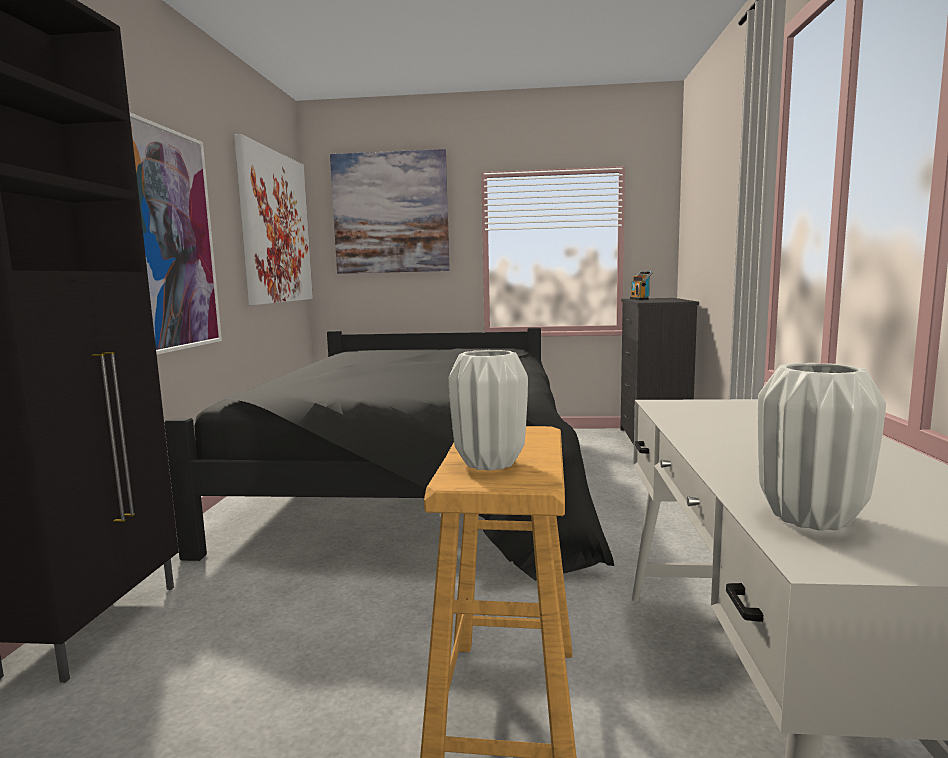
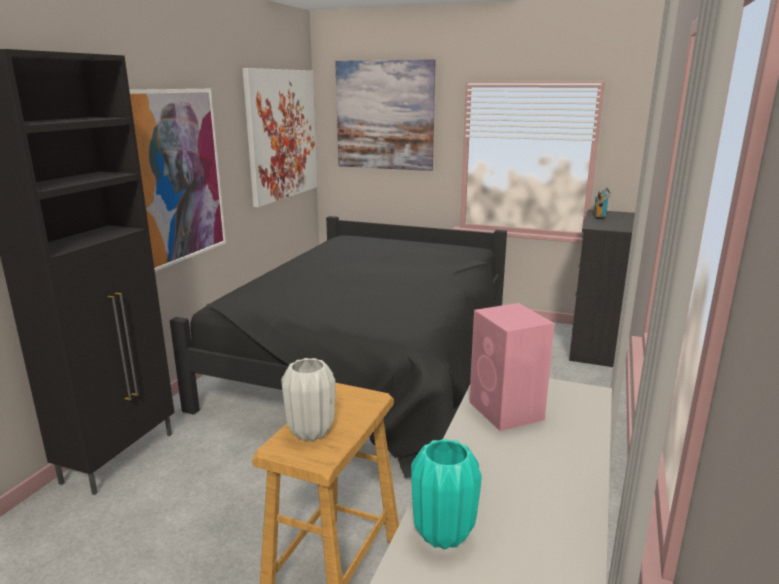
camera: 15 degrees right, 10 degrees up
white vase [757,363,886,531] -> turquoise vase [411,439,482,549]
none -> pink speaker [469,303,555,431]

